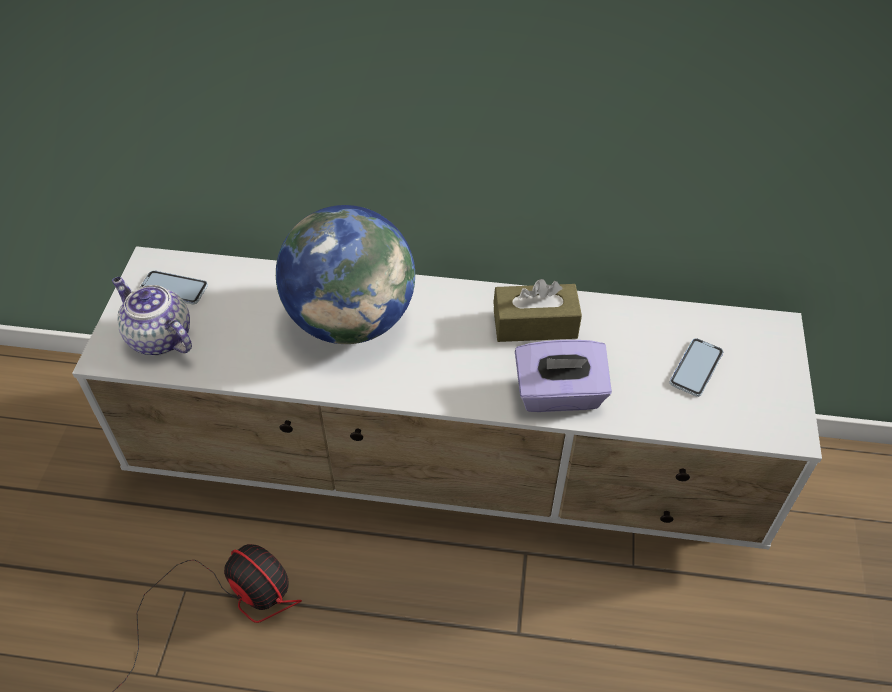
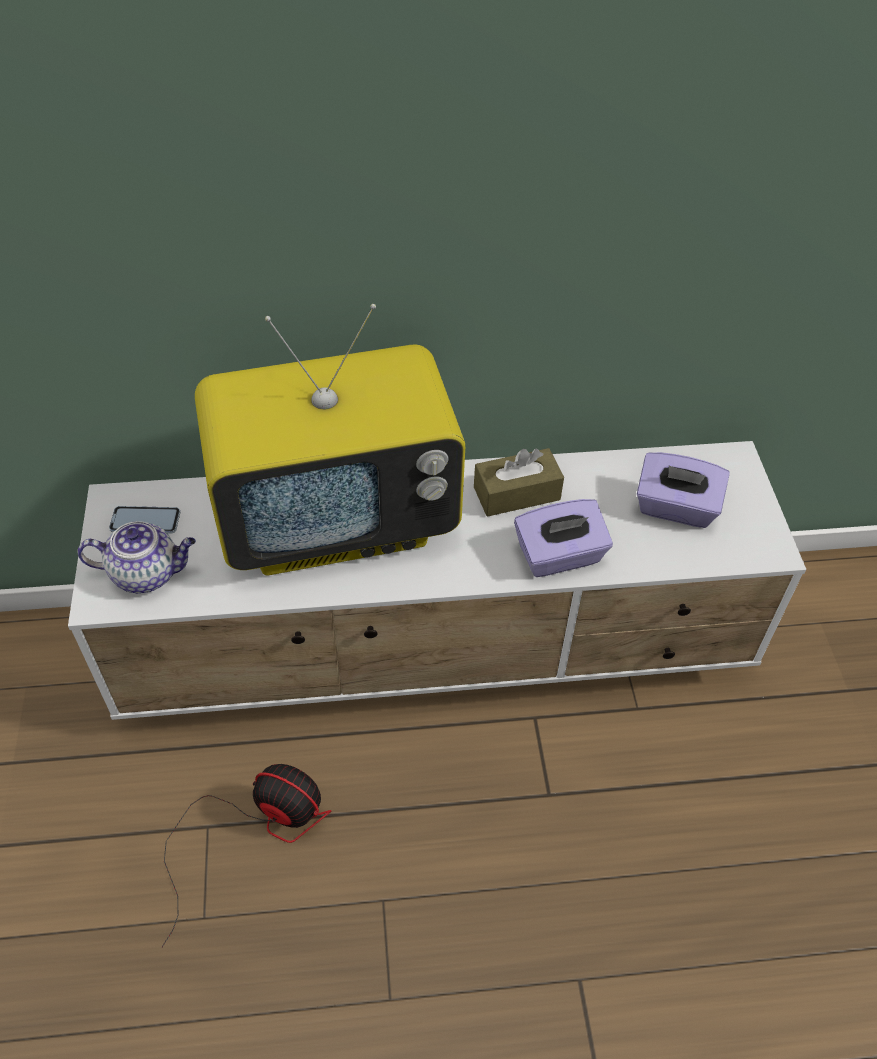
camera: 15 degrees left, 0 degrees up
teapot [112,277,192,356] -> teapot turned 150 degrees clockwise [77,521,196,593]
globe [276,205,415,344] -> television [195,304,465,575]
phone [670,338,724,397] -> purple tissue box [637,452,730,528]

